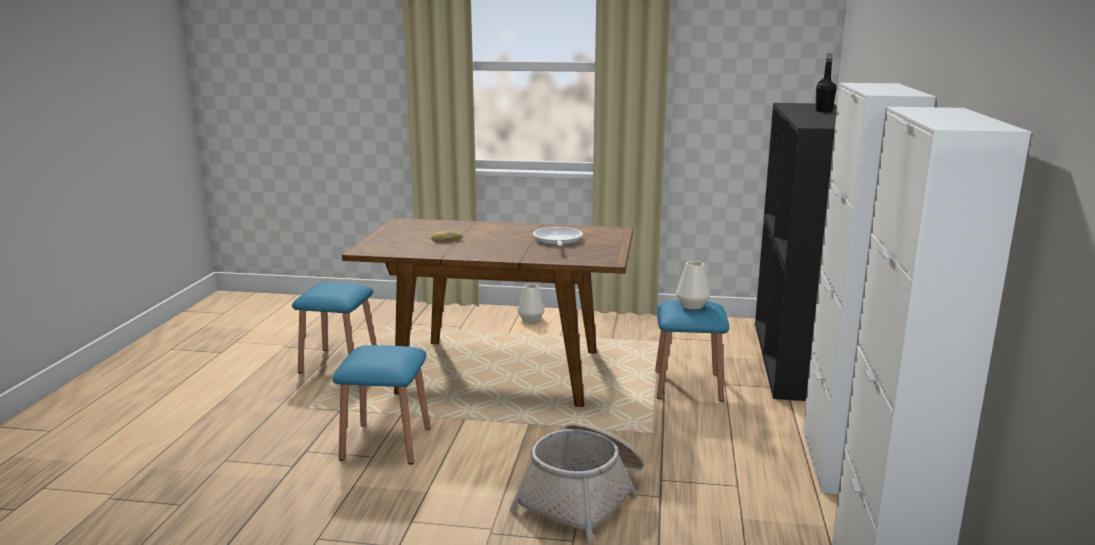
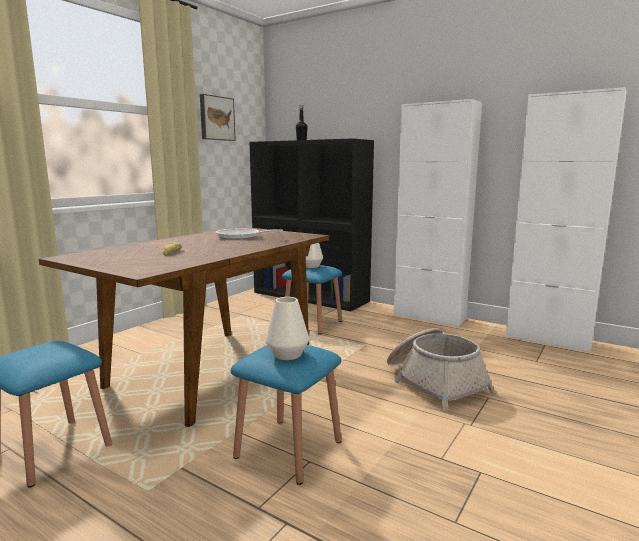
camera: 65 degrees left, 5 degrees down
white vase [517,284,544,323] -> white vase moved to [265,297,309,360]
none -> picture [200,94,236,141]

